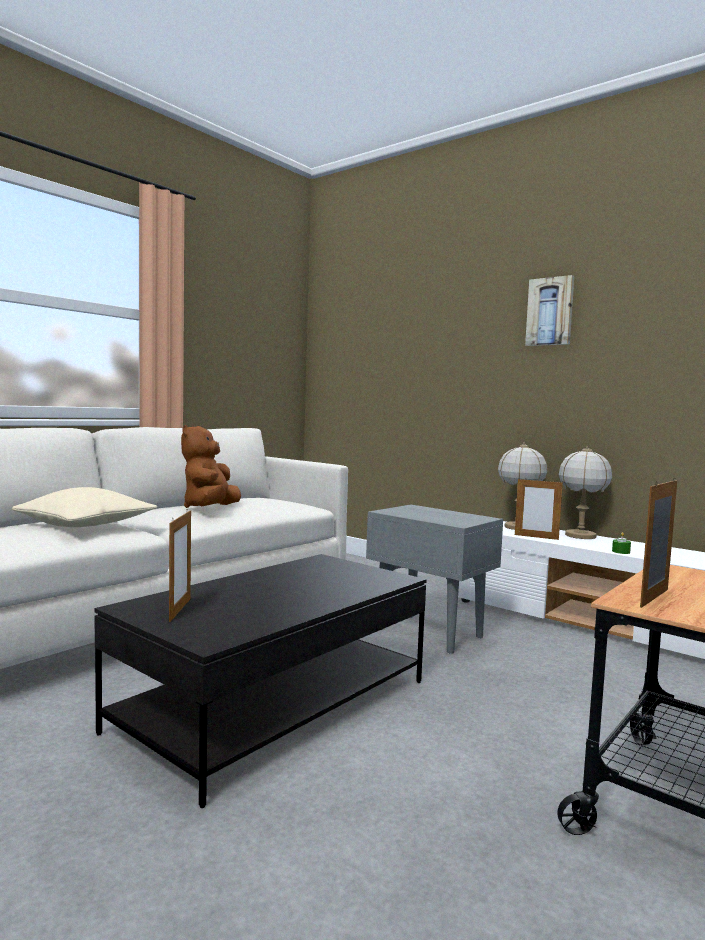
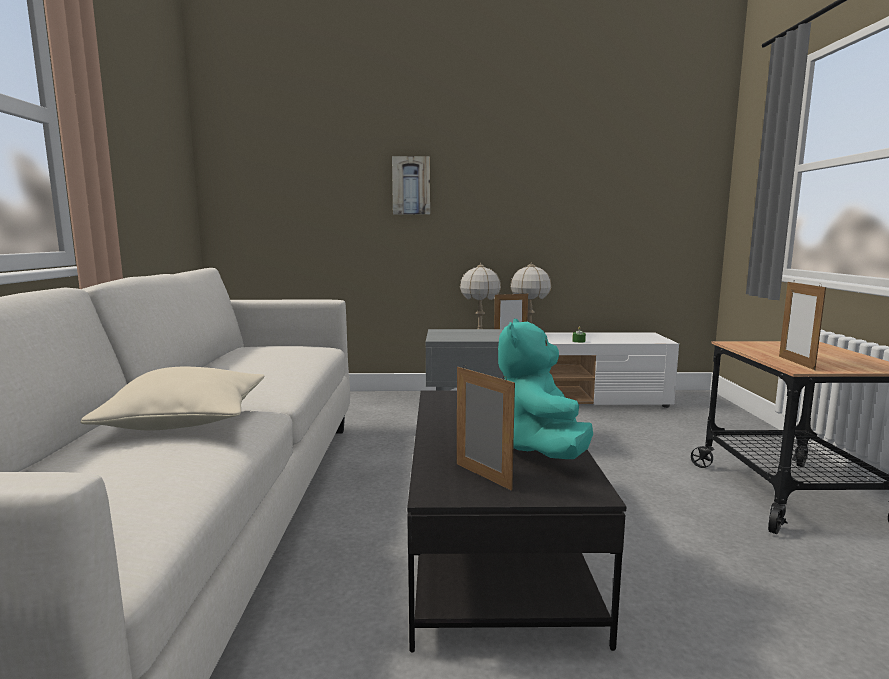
camera: 40 degrees left, 5 degrees up
brown plush toy [181,425,241,508] -> none
picture [525,275,574,346] -> picture moved to [392,156,430,215]
none -> turquoise plush toy [498,319,593,459]

